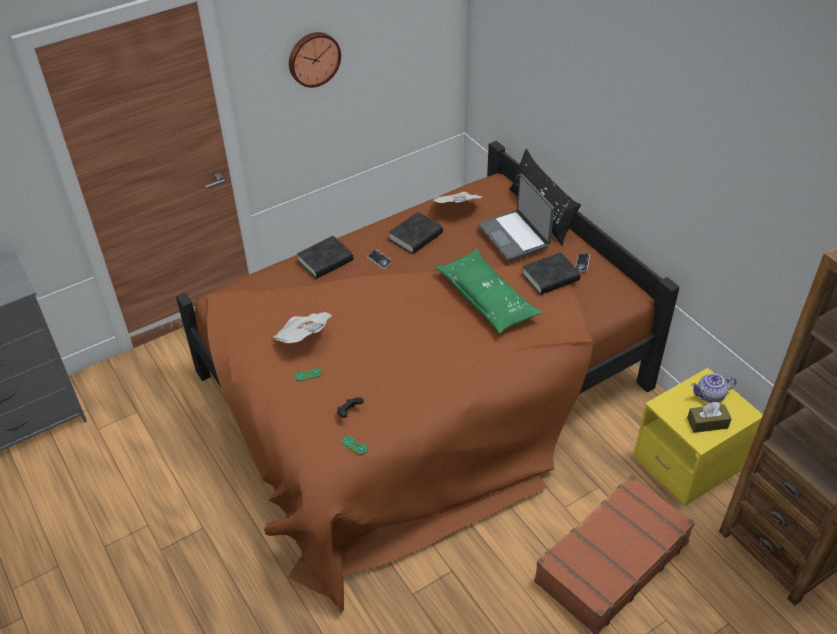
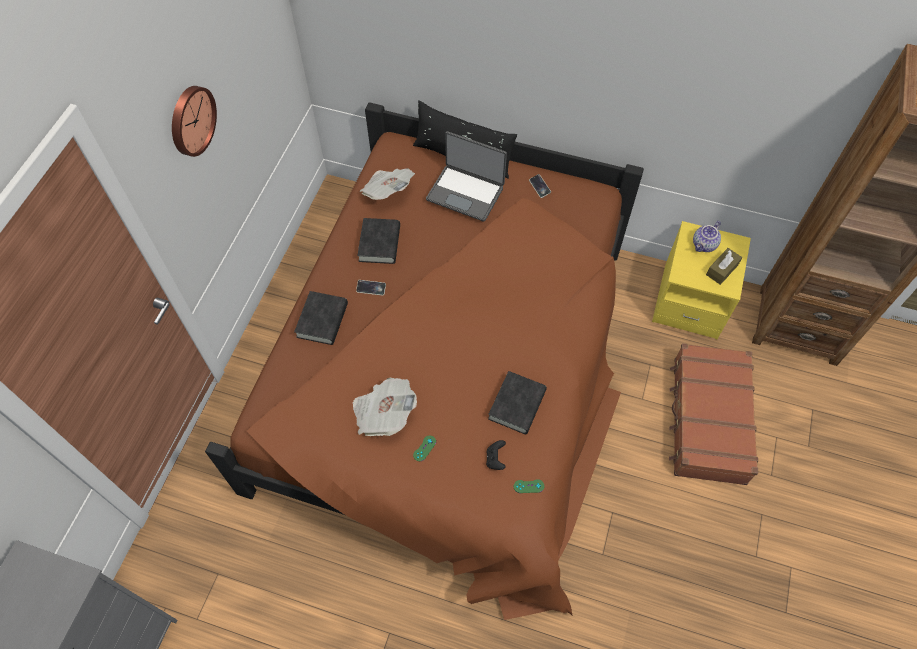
camera: 40 degrees left, 15 degrees up
green pillow [435,249,542,334] -> none
black book [522,252,580,295] -> black book moved to [488,371,547,434]

